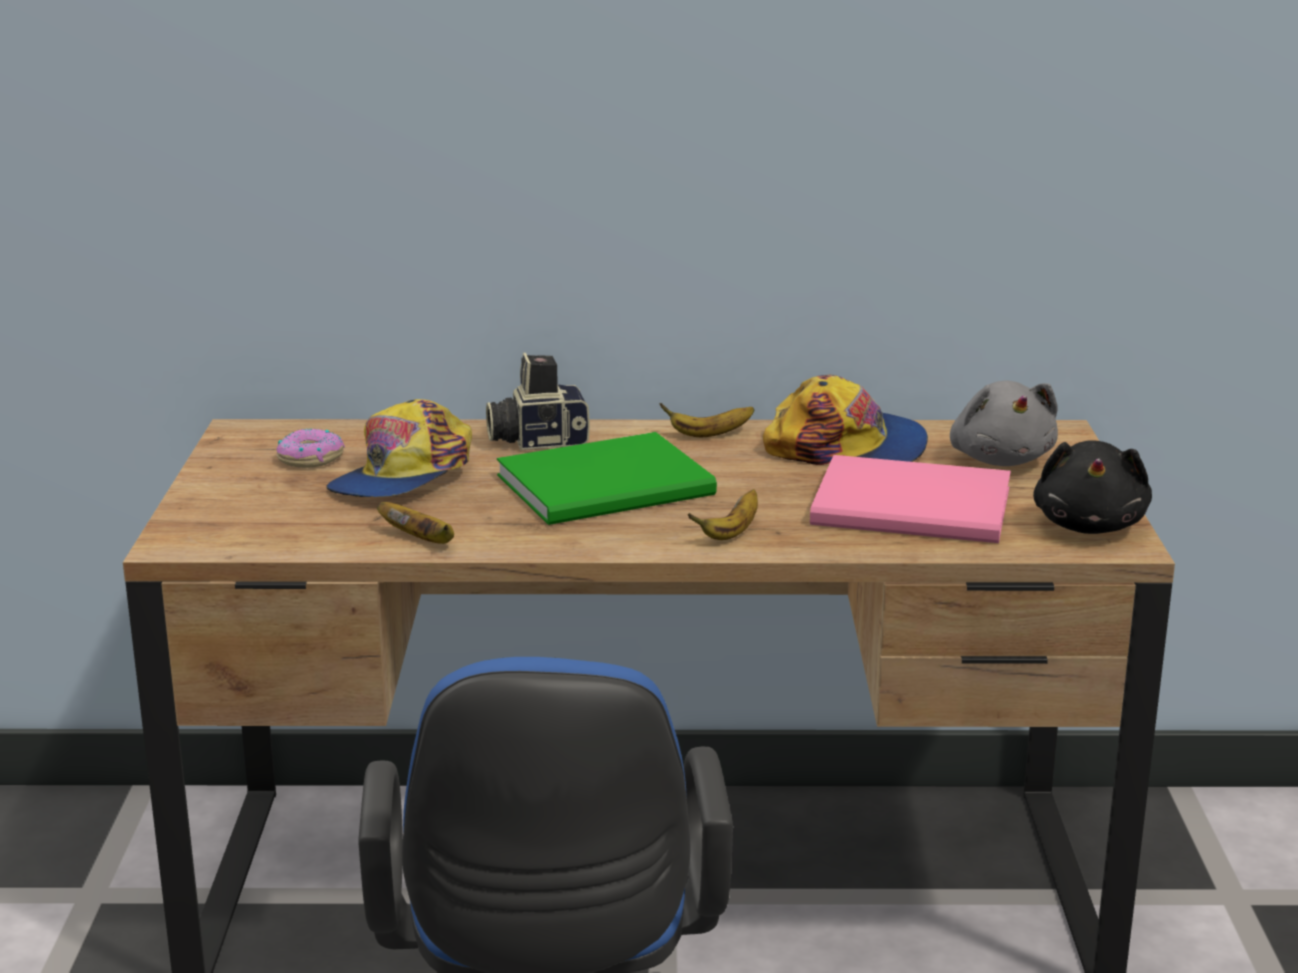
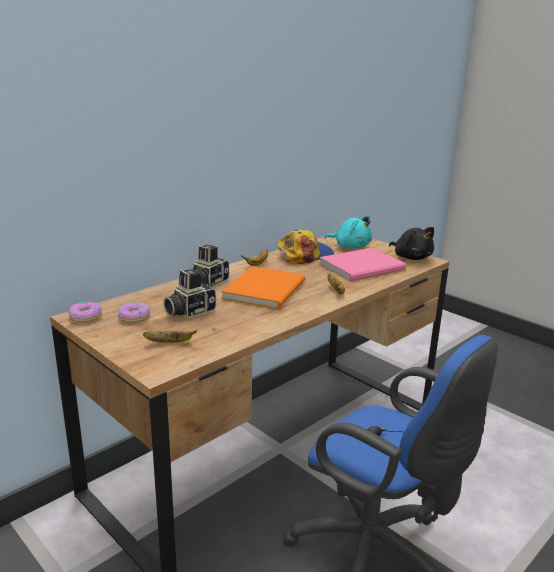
camera: 45 degrees left, 0 degrees up
cap [326,399,472,497] -> camera [163,269,216,318]
banana [377,502,454,544] -> banana moved to [143,330,197,343]
green book [497,432,717,525] -> orange book [221,266,305,309]
grey plush toy [950,380,1058,466] -> turquoise plush toy [324,216,372,249]
none -> donut [68,302,102,323]

